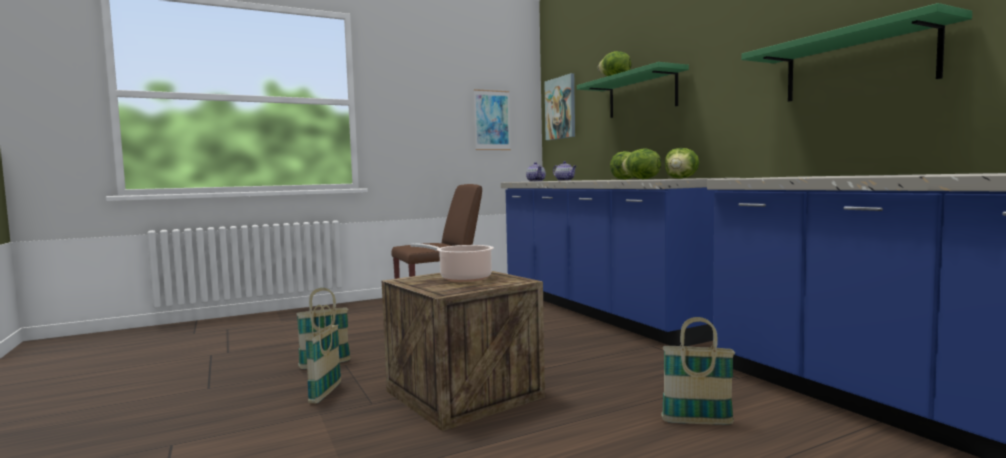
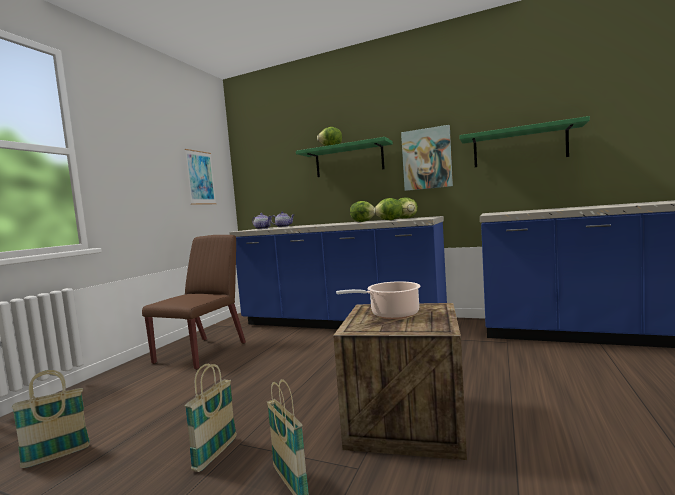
camera: 40 degrees left, 0 degrees up
picture [544,73,575,140] -> picture moved to [401,125,453,191]
basket [661,317,735,425] -> basket moved to [11,370,90,468]

